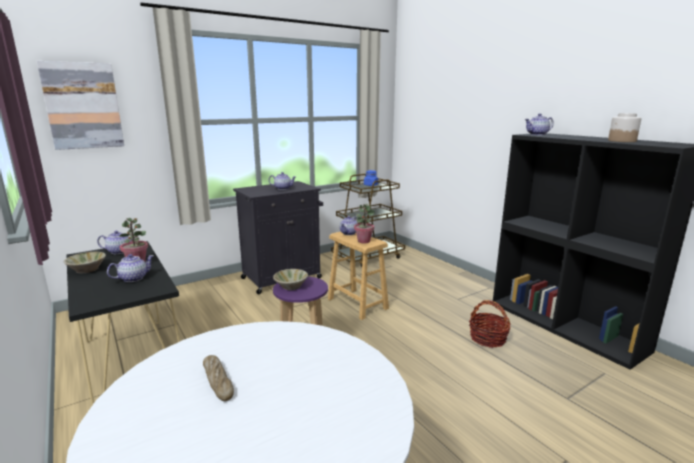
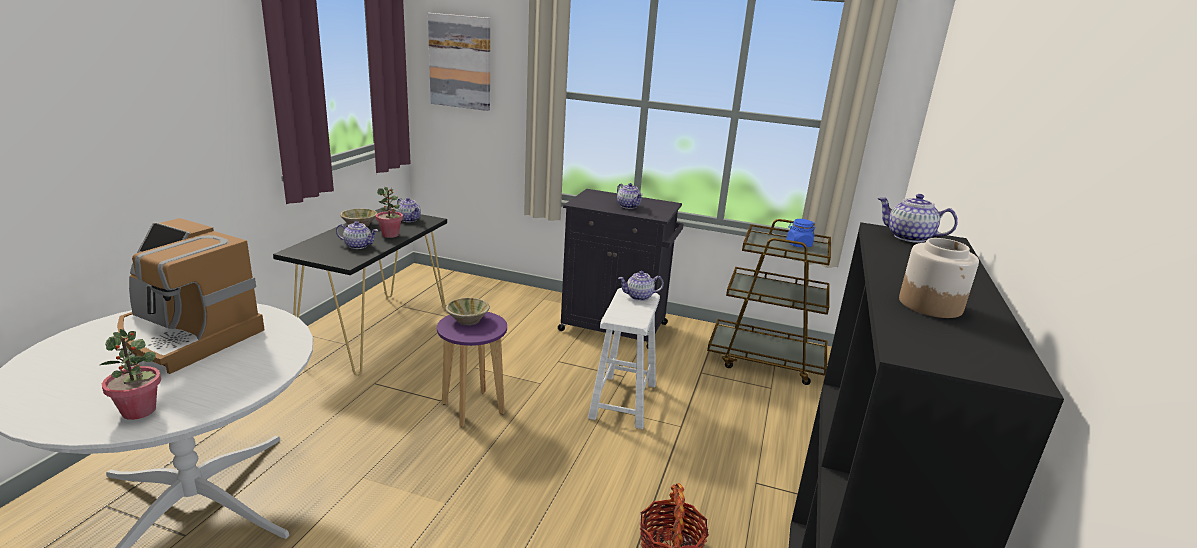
camera: 50 degrees right, 5 degrees up
bread [203,355,234,401] -> coffee machine [117,218,265,374]
brown stool [328,231,389,320] -> white stool [588,288,660,429]
potted plant [354,204,375,243] -> potted plant moved to [100,329,161,420]

